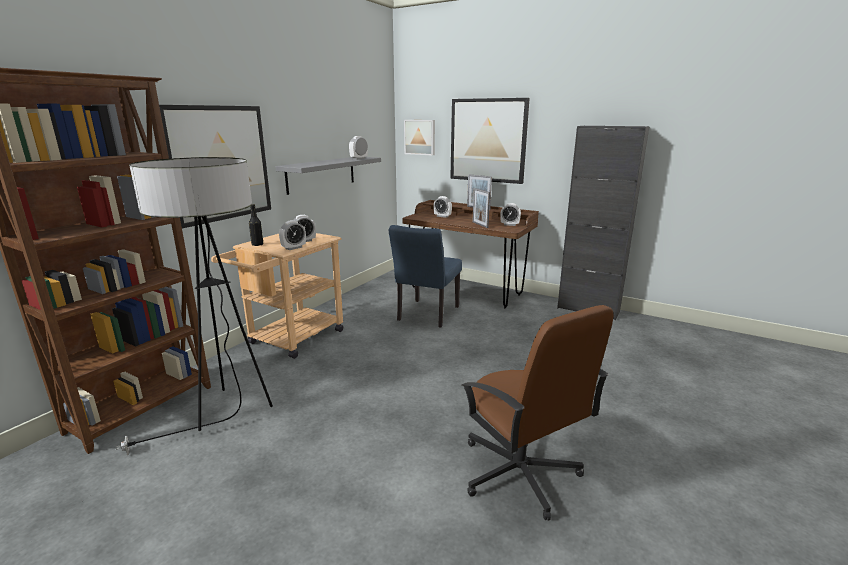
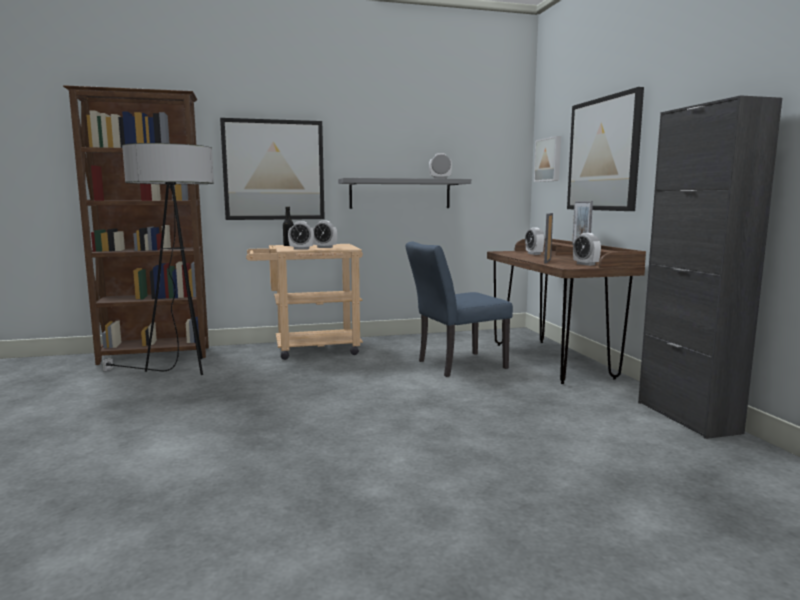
camera: 45 degrees right, 10 degrees down
brown office chair [461,305,614,520] -> none

